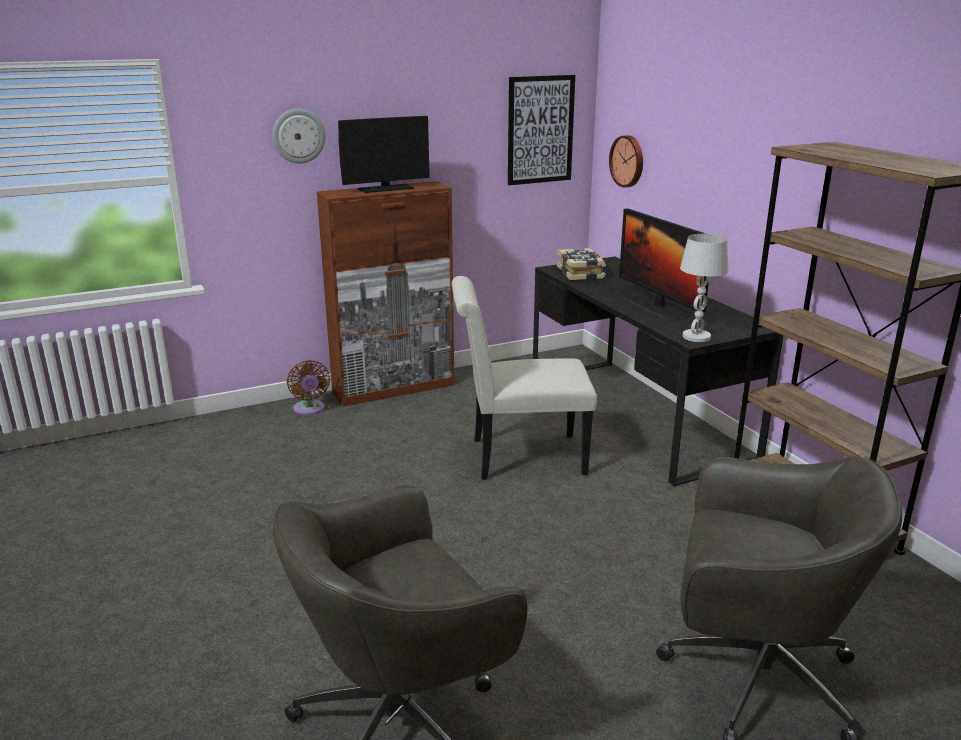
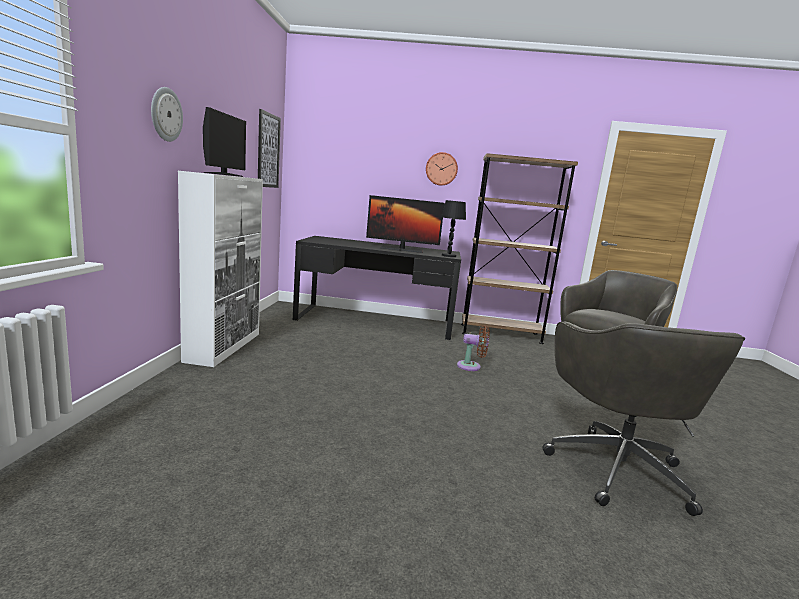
camera: 60 degrees left, 10 degrees down
brown fan [287,360,330,415] -> brown fan moved to [457,325,490,371]
brown cabinet [317,181,454,407] -> white cabinet [178,171,263,367]
white chair [452,276,597,480] -> none
book [557,248,606,280] -> none
wall clock [609,135,643,188] -> wall clock moved to [426,152,458,186]
white table lamp [680,234,728,342] -> black table lamp [441,200,466,257]

